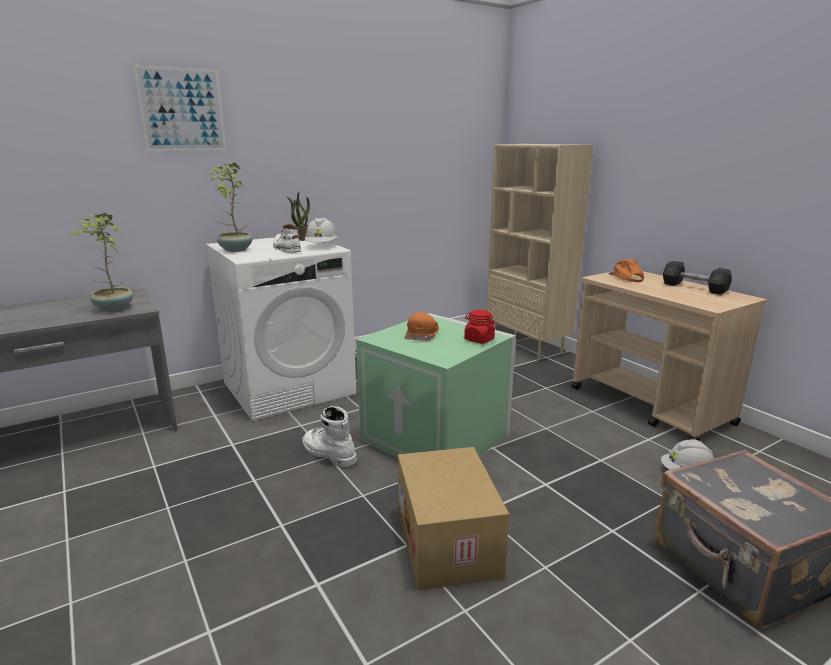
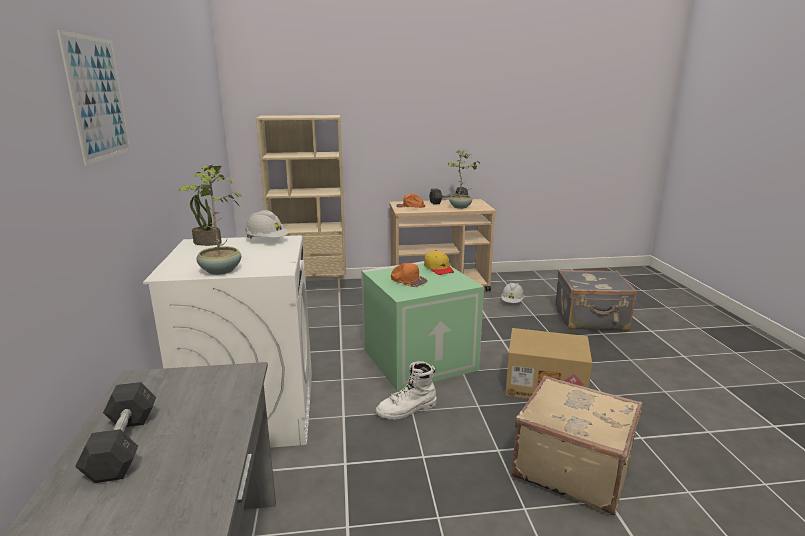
camera: 65 degrees left, 0 degrees up
potted plant [69,213,133,312] -> potted plant moved to [447,149,480,209]
white boot [273,224,301,253] -> none
red jar [464,310,495,343] -> yellow cap [424,250,454,275]
none -> grey dumbbell [75,382,156,483]
none -> beige suitcase [512,375,643,515]

